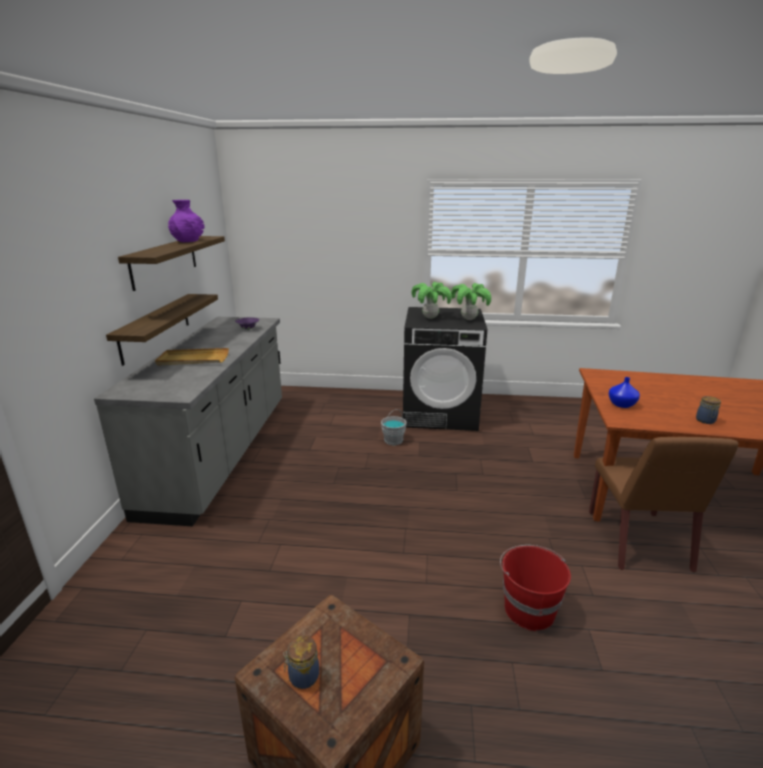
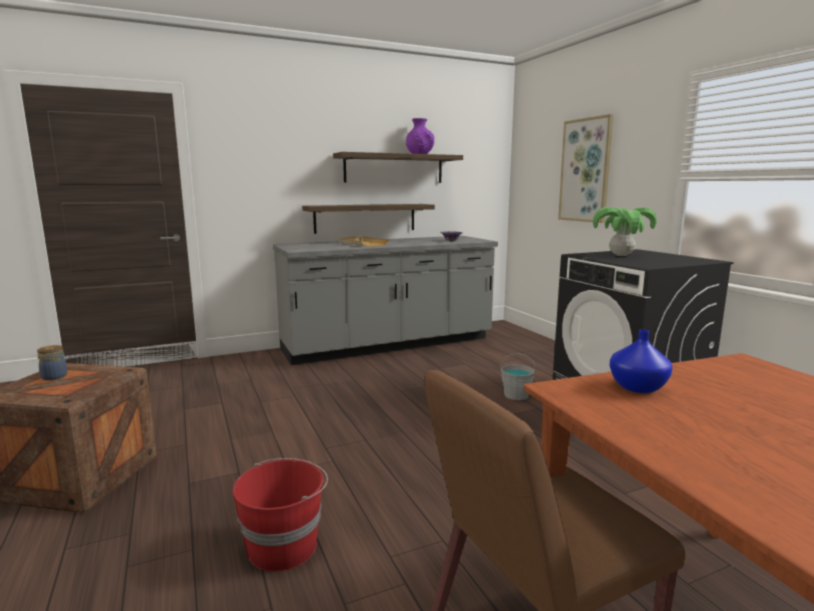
camera: 60 degrees right, 10 degrees down
potted plant [451,283,491,320] -> none
jar [696,396,721,424] -> none
none -> picture [558,114,613,223]

